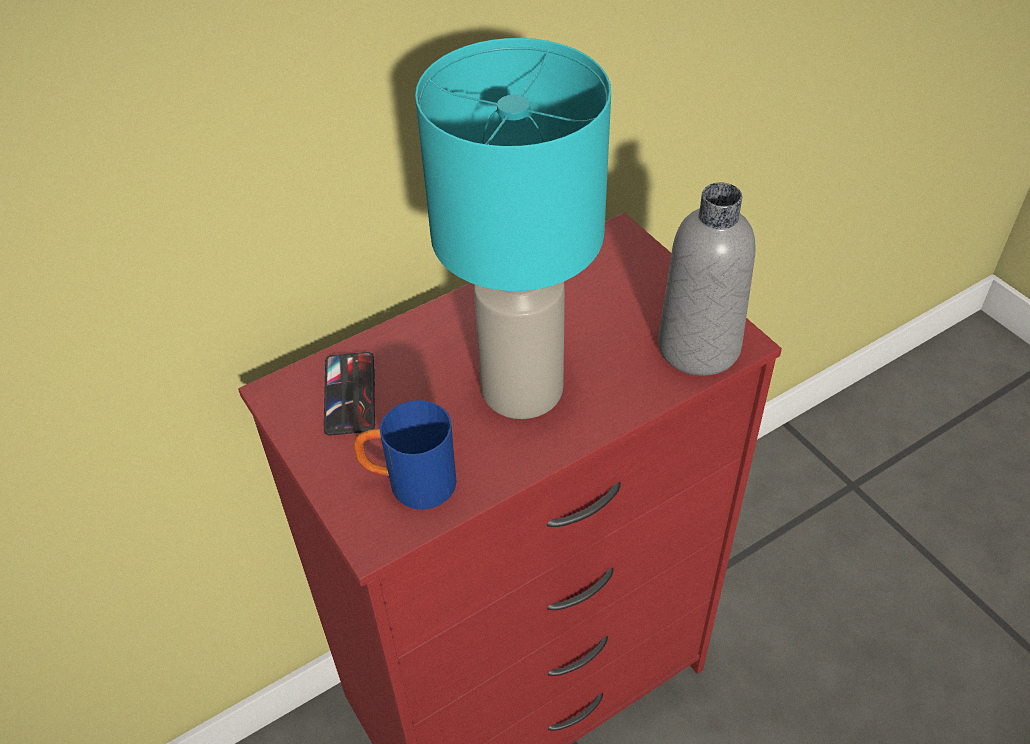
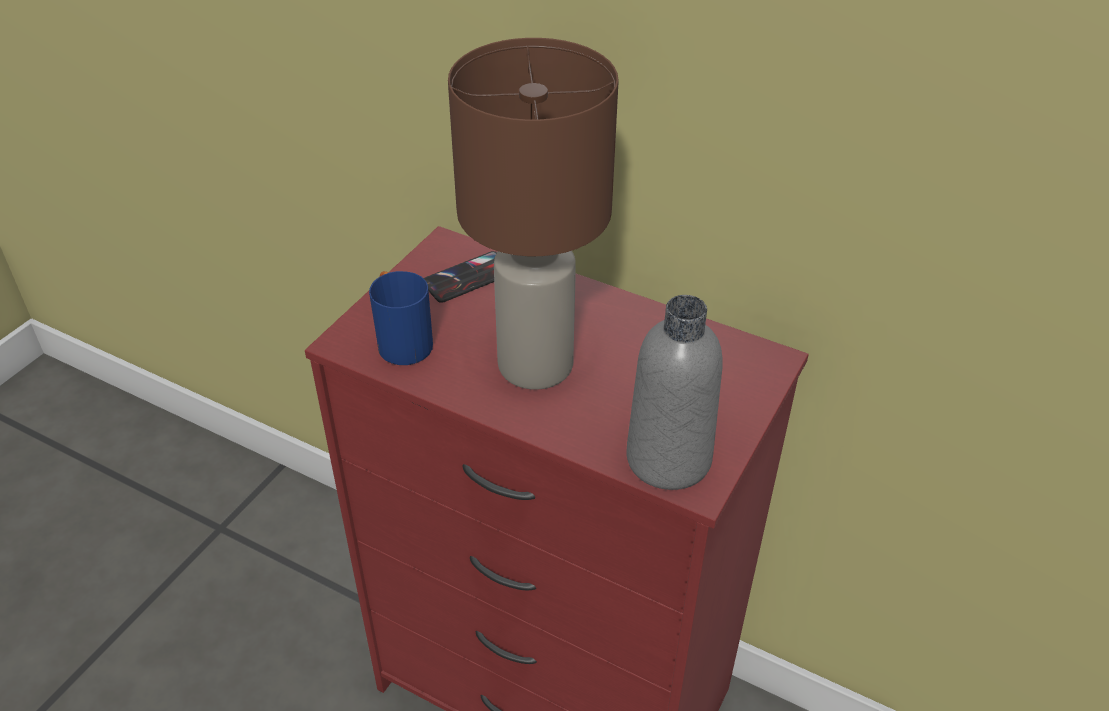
camera: 60 degrees right, 5 degrees down
turquoise table lamp [415,38,611,419] -> brown table lamp [448,38,619,390]

